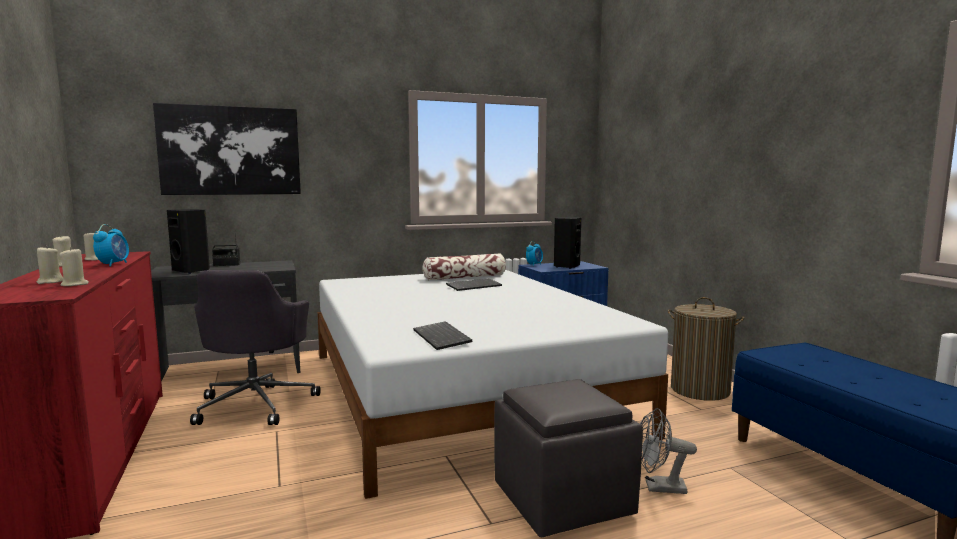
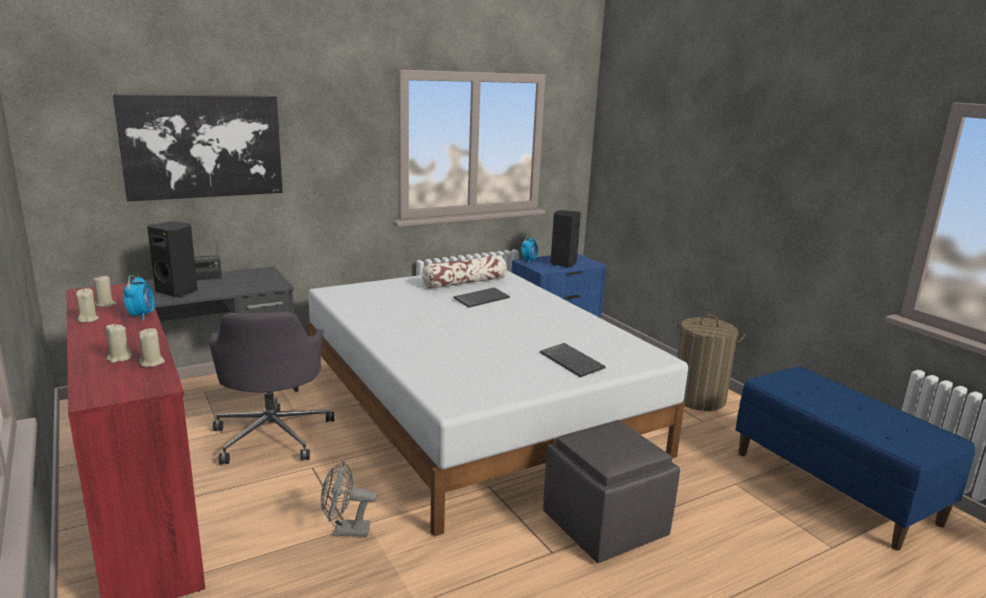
camera: 10 degrees left, 10 degrees up
keyboard [413,321,472,350] -> keyboard moved to [540,343,606,377]
grey fan [640,408,697,494] -> grey fan moved to [321,461,377,537]

